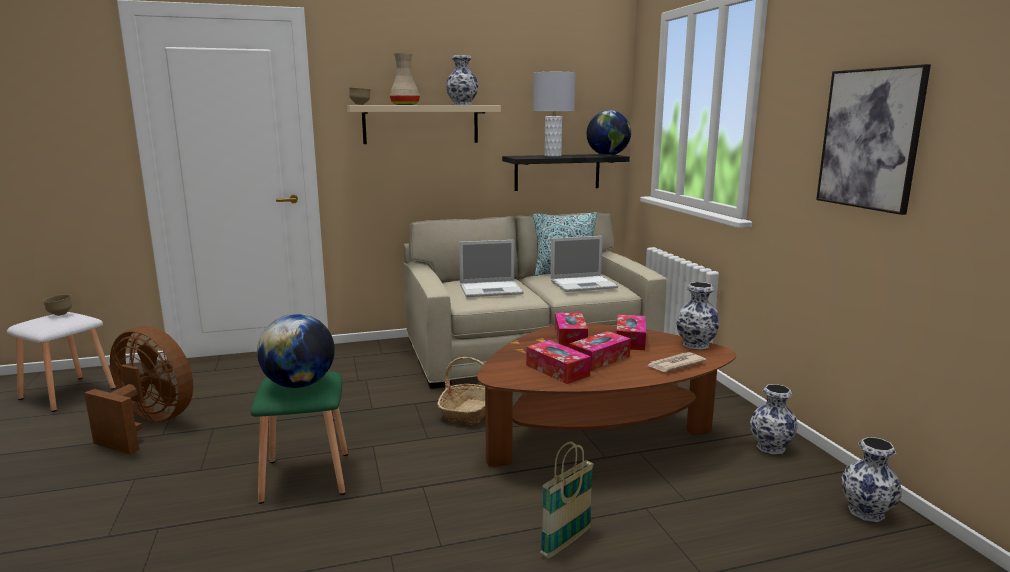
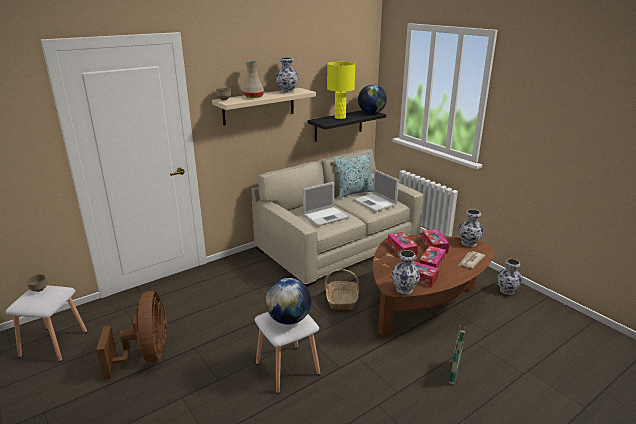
camera: 20 degrees left, 10 degrees up
brown fan [84,326,193,454] -> brown fan turned 75 degrees clockwise [96,291,167,380]
green stool [250,372,348,504] -> white stool [255,312,320,394]
grey table lamp [533,72,576,157] -> yellow table lamp [327,62,355,119]
laptop [550,236,618,292] -> laptop turned 90 degrees clockwise [354,169,399,212]
picture [816,64,931,215] -> none
vase [841,437,902,522] -> vase moved to [391,250,420,294]

